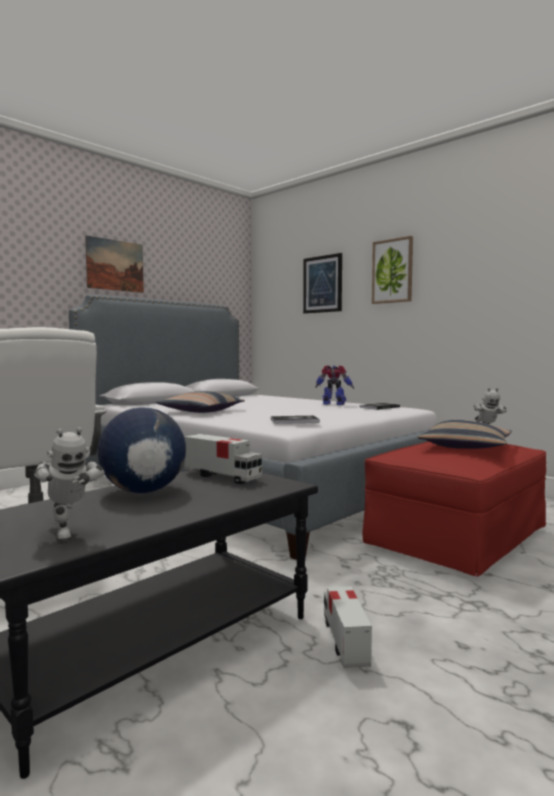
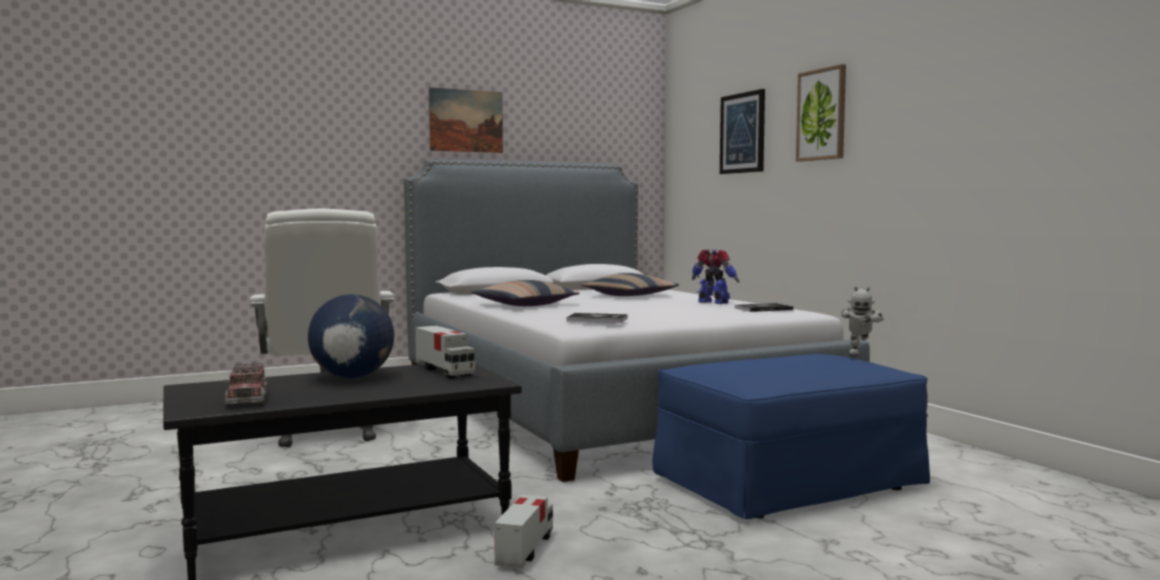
camera: 20 degrees right, 0 degrees up
toy robot [34,427,105,544] -> toy truck [225,363,268,407]
red ottoman [363,441,546,577] -> blue ottoman [652,354,930,519]
pillow [417,420,512,449] -> pillow moved to [581,273,680,296]

